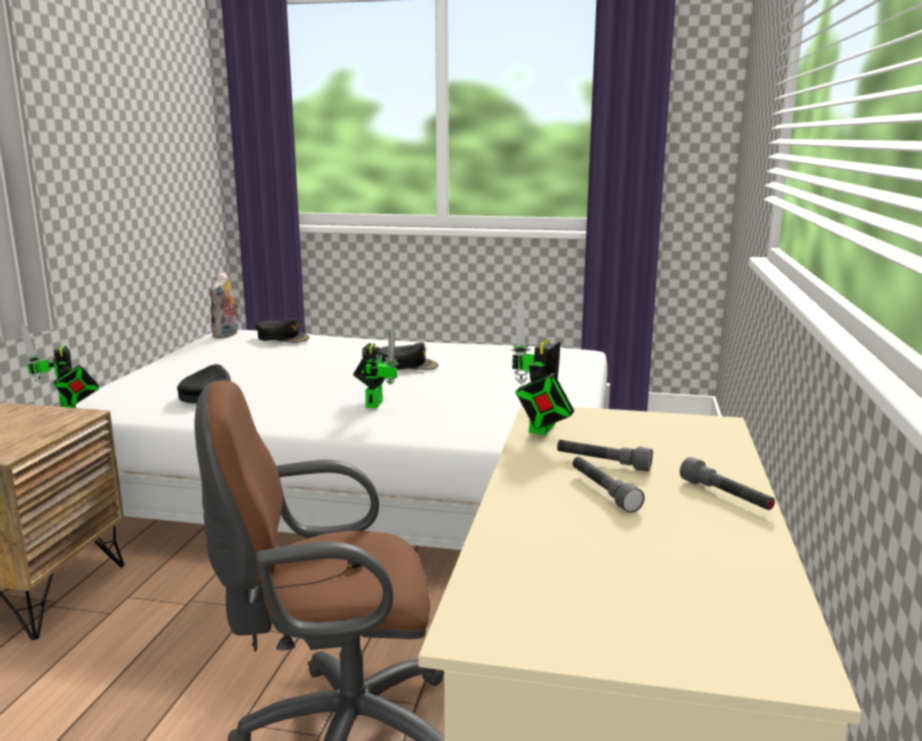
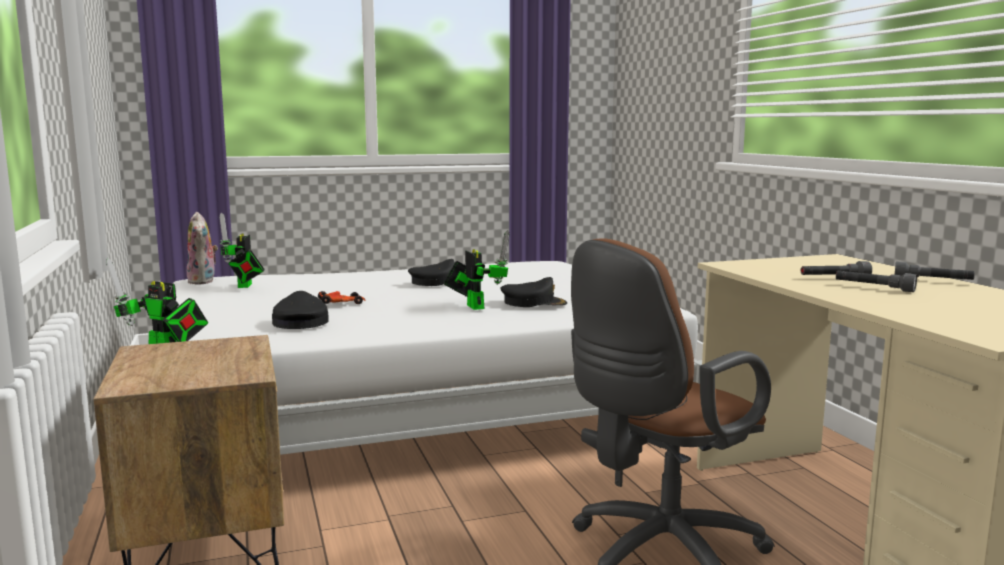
camera: 30 degrees left, 5 degrees down
black cap [255,318,309,343] -> black cap moved to [500,277,567,307]
toy robot [511,297,574,435] -> toy robot moved to [219,212,264,288]
none -> toy car [318,291,365,304]

